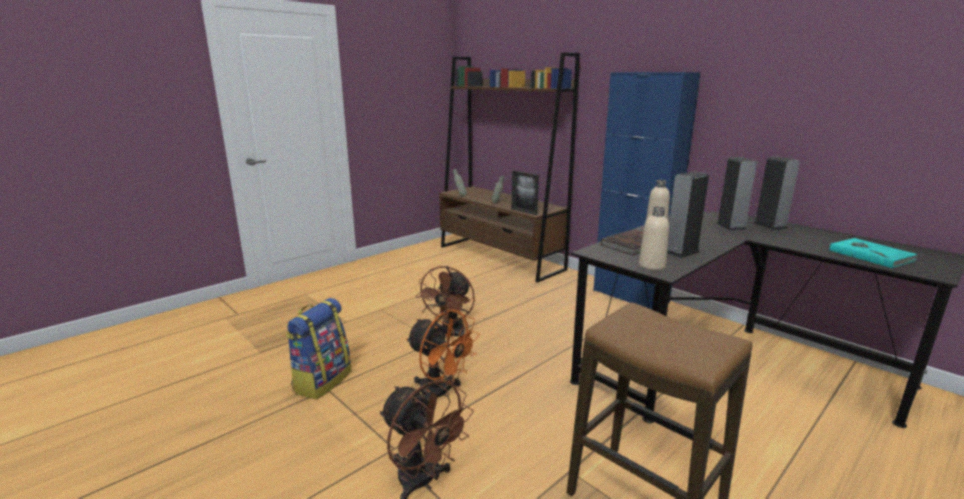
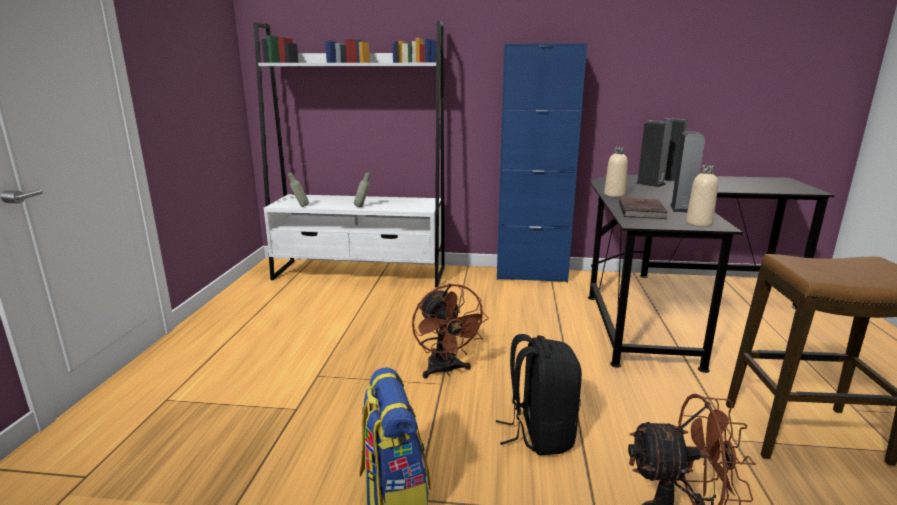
camera: 40 degrees left, 0 degrees up
orange fan [406,309,480,401] -> black backpack [496,334,582,455]
brown bookcase [439,52,580,283] -> white bookcase [253,20,445,287]
picture frame [511,171,539,215] -> none
turquoise book [829,238,917,268] -> none

